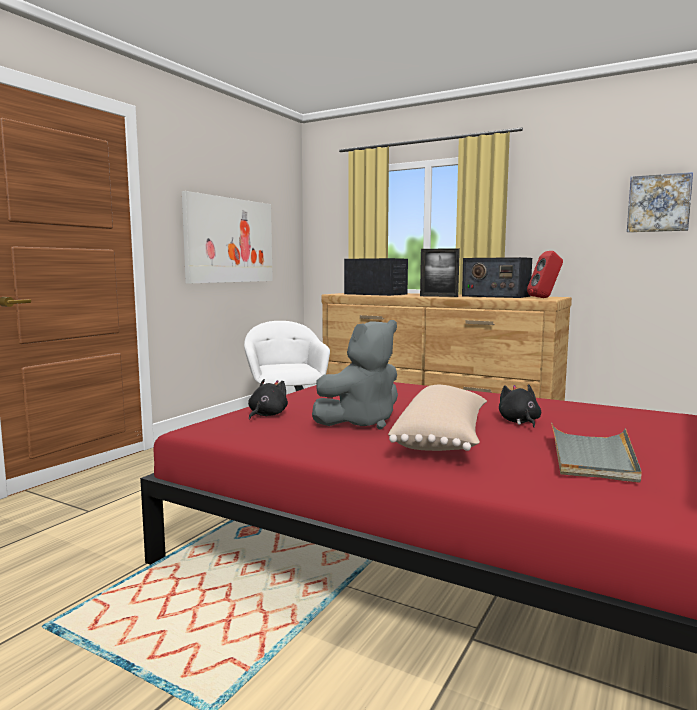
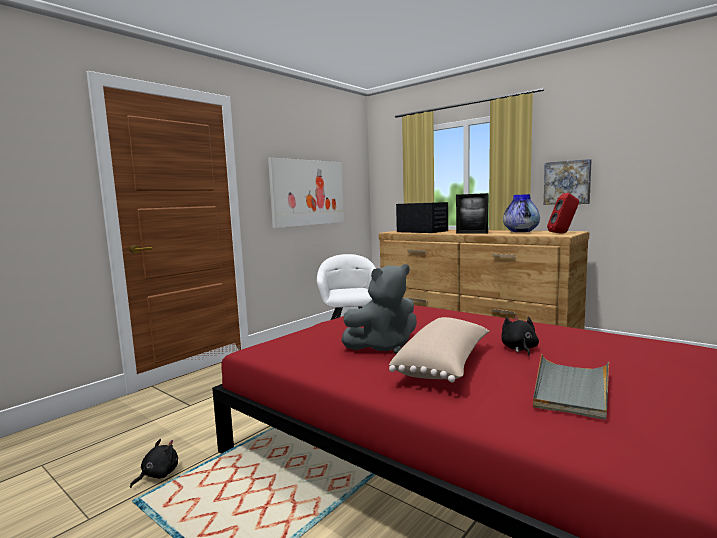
camera: 10 degrees right, 0 degrees up
black plush toy [248,379,288,420] -> black plush toy moved to [130,439,178,488]
radio [462,257,532,298] -> vase [503,194,540,232]
picture [627,172,693,232] -> picture moved to [544,159,592,205]

